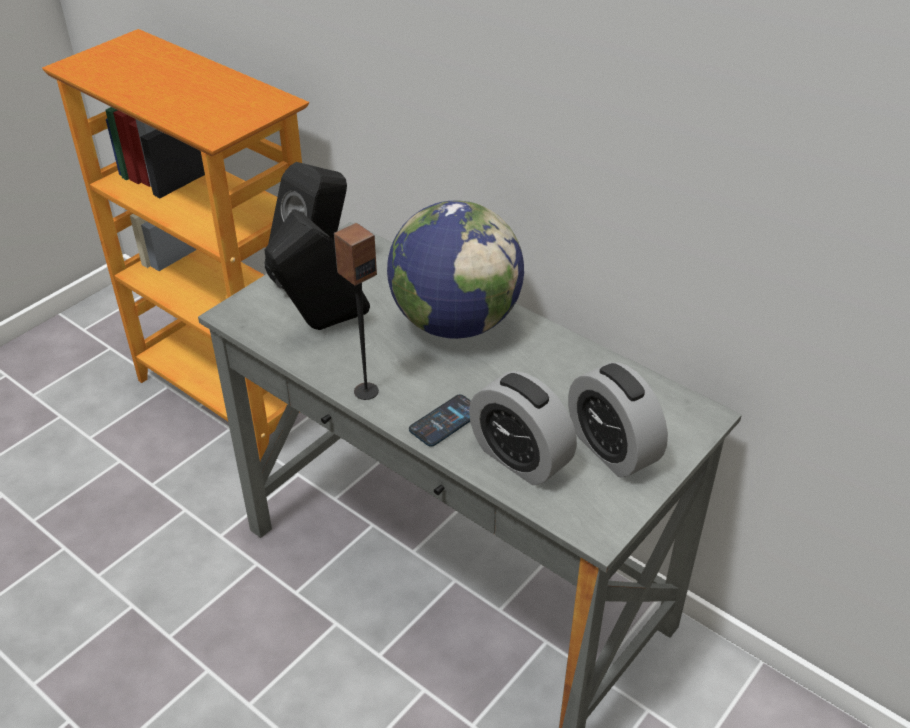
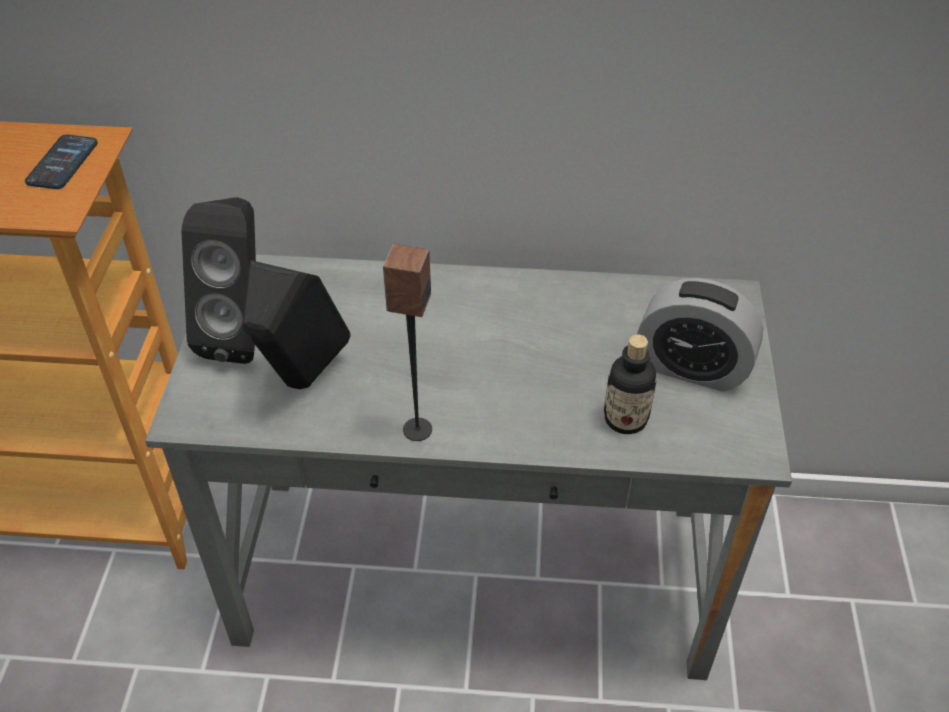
camera: 35 degrees left, 5 degrees up
globe [387,200,524,339] -> none
phone [409,394,471,447] -> phone moved to [25,135,98,189]
alarm clock [469,371,577,485] -> bottle [604,334,657,434]

